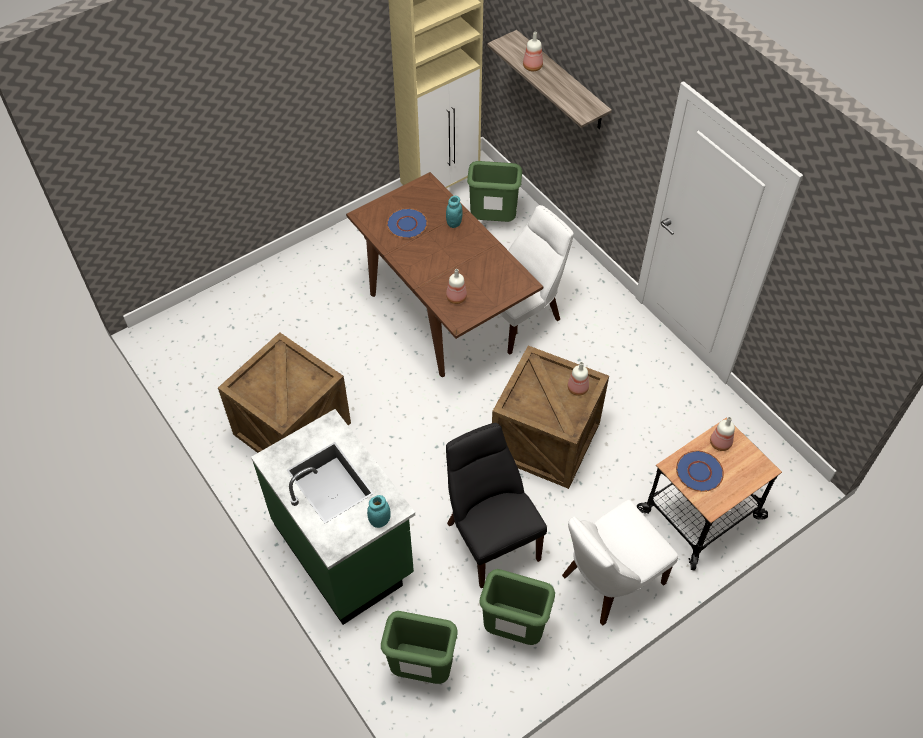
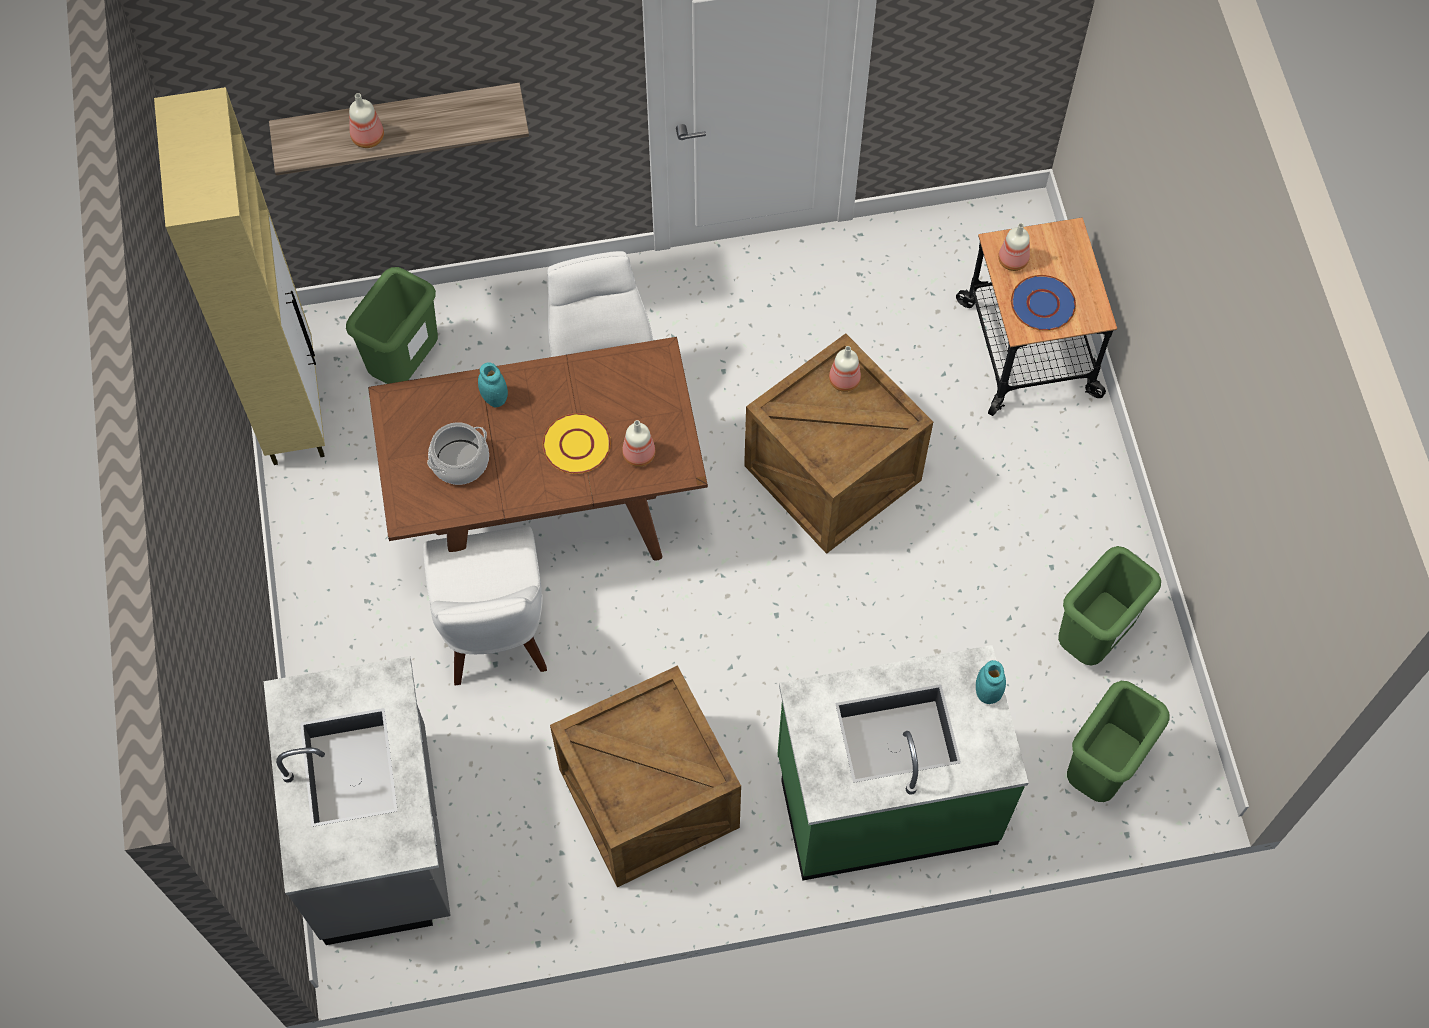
camera: 65 degrees left, 10 degrees up
blue plate [387,208,427,238] -> cooking pot [427,422,489,485]
black chair [446,423,547,588] -> none
white chair [562,500,678,626] -> white chair moved to [423,526,547,685]
none -> grey counter [264,656,450,945]
none -> yellow plate [543,413,611,474]

